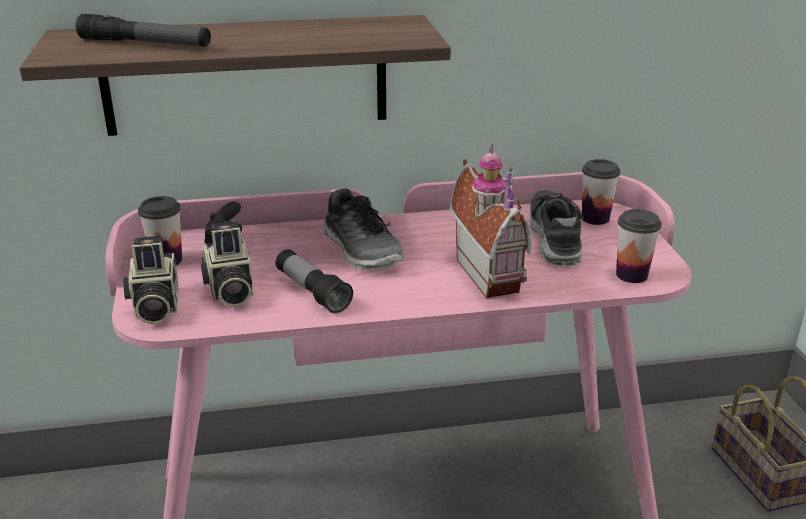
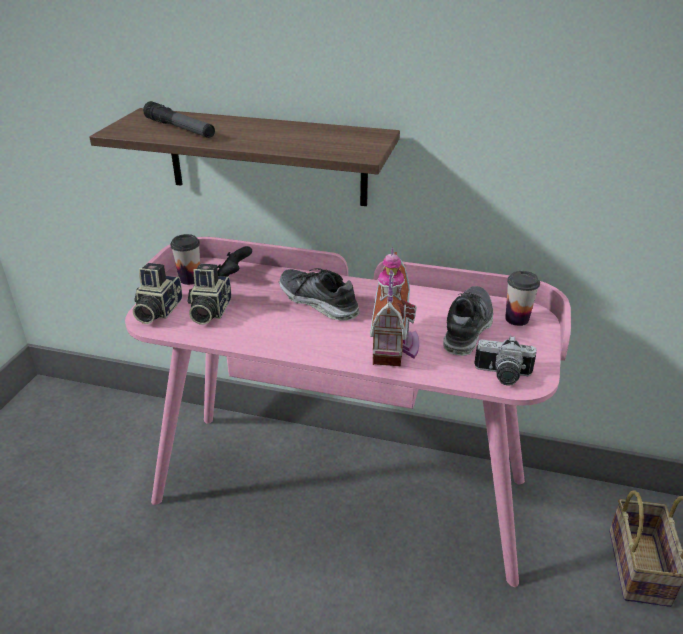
camera: 25 degrees right, 5 degrees up
flashlight [275,249,353,313] -> none
shoe [323,188,404,270] -> shoe turned 135 degrees clockwise [279,268,360,321]
cup [616,209,661,283] -> camera [474,336,536,385]

